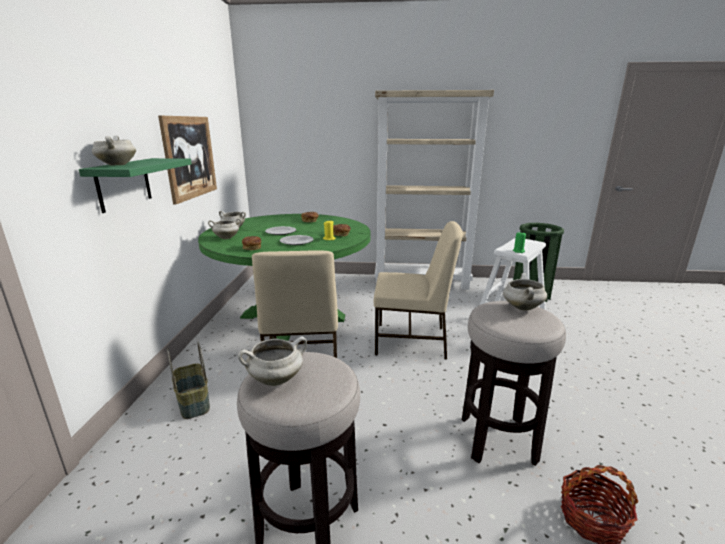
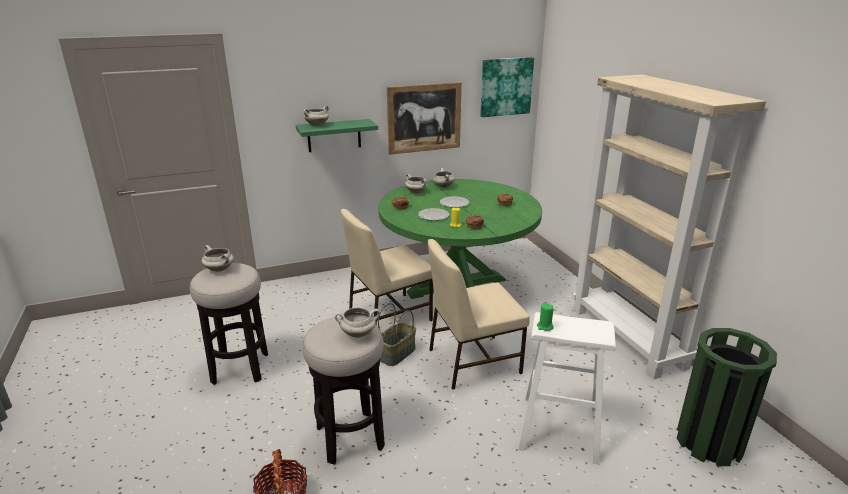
camera: 65 degrees right, 5 degrees up
basket [167,341,210,419] -> basket moved to [378,303,416,366]
beige chair [374,221,463,360] -> beige chair turned 90 degrees clockwise [428,239,530,390]
none -> picture [480,57,534,117]

